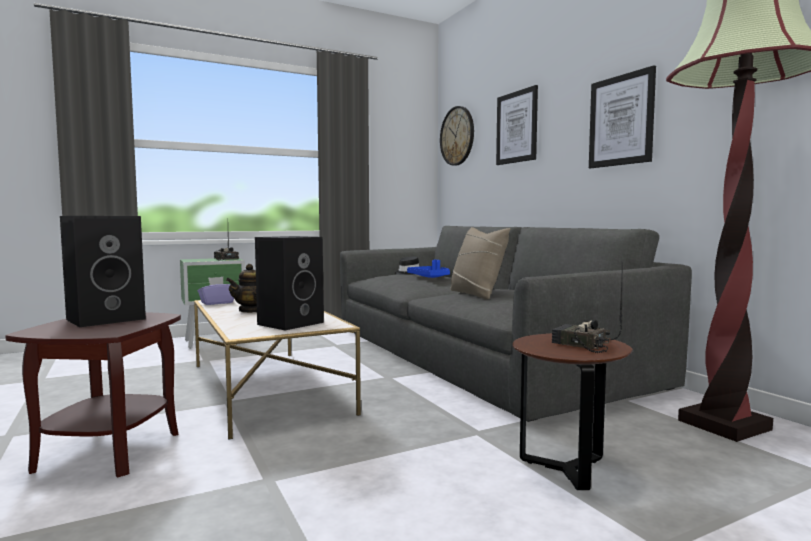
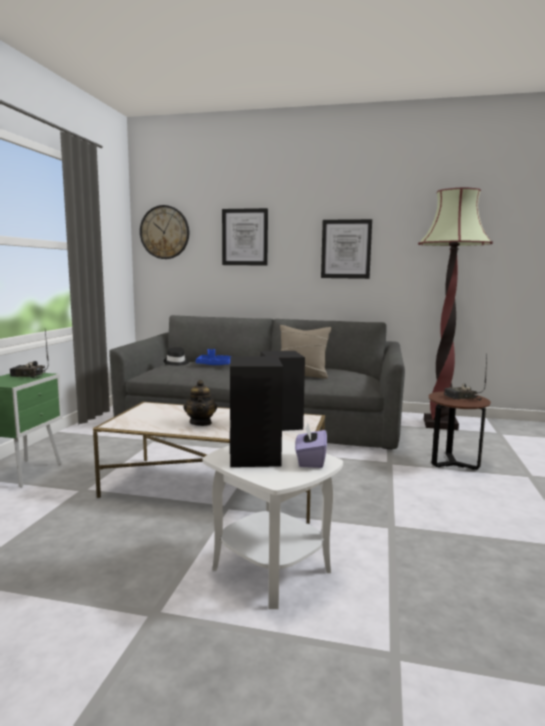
camera: 50 degrees left, 5 degrees up
brown side table [5,312,181,478] -> white side table [202,439,343,609]
purple tissue box [198,277,234,305] -> purple tissue box moved to [295,423,327,468]

